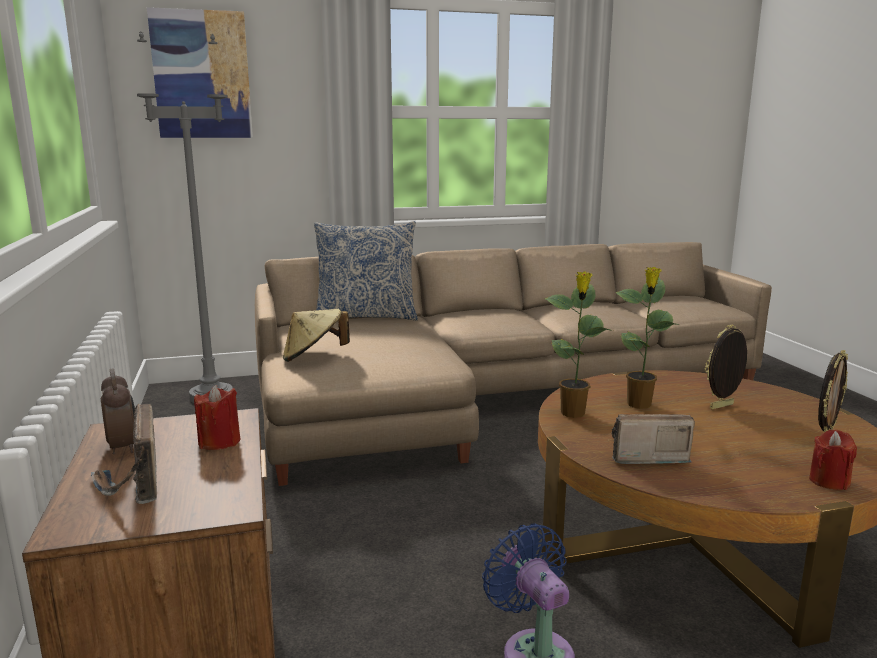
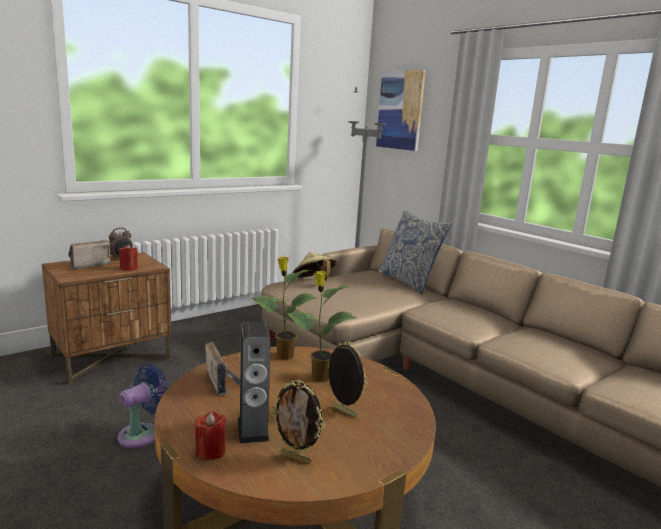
camera: 65 degrees right, 0 degrees up
none -> speaker [238,322,271,444]

